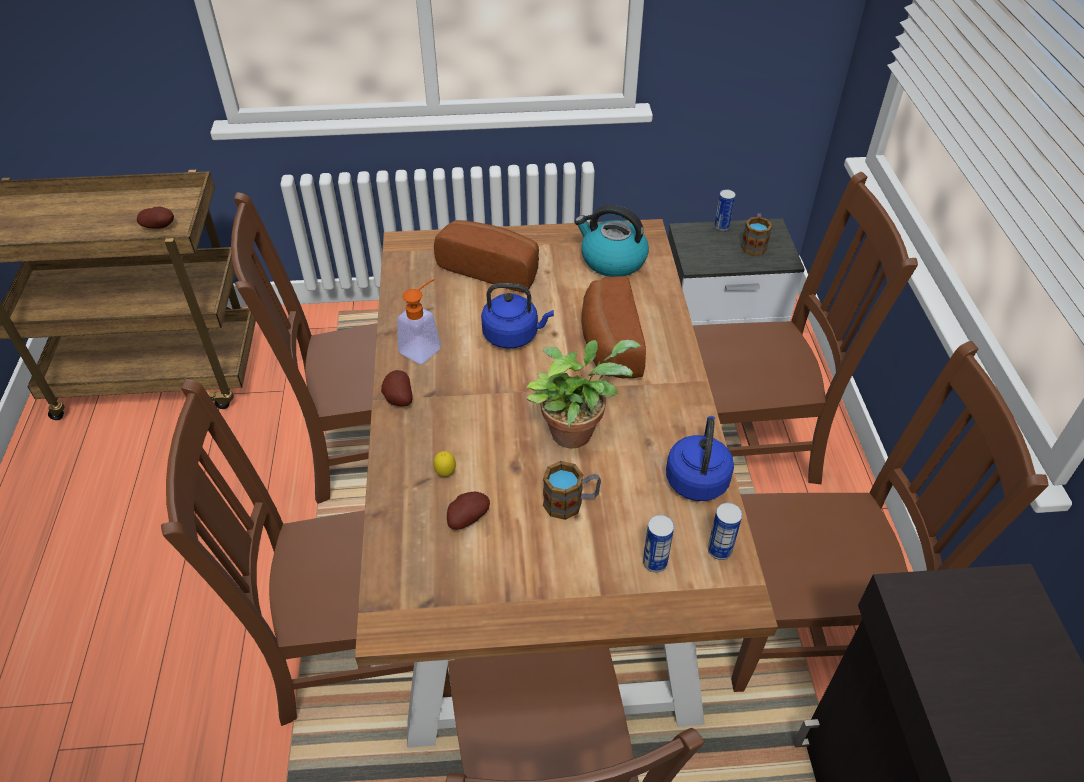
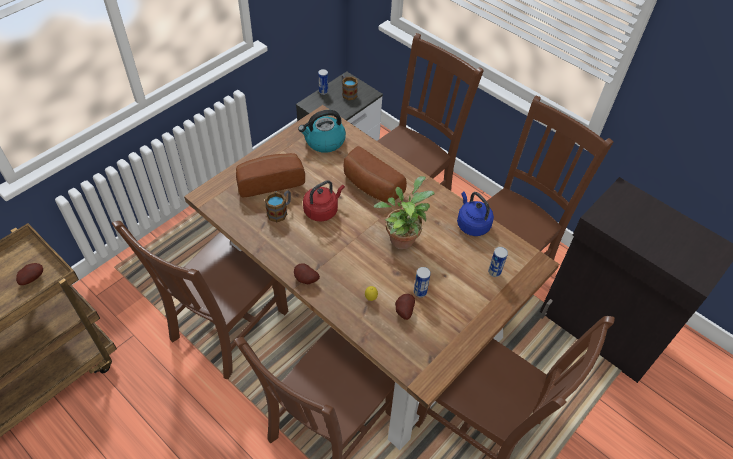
camera: 45 degrees left, 5 degrees up
soap dispenser [397,279,441,364] -> none
blue kettle [481,283,554,349] -> red kettle [303,180,345,221]
mug [543,461,601,520] -> mug moved to [265,190,291,222]
can [708,503,742,560] -> can moved to [414,267,431,297]

